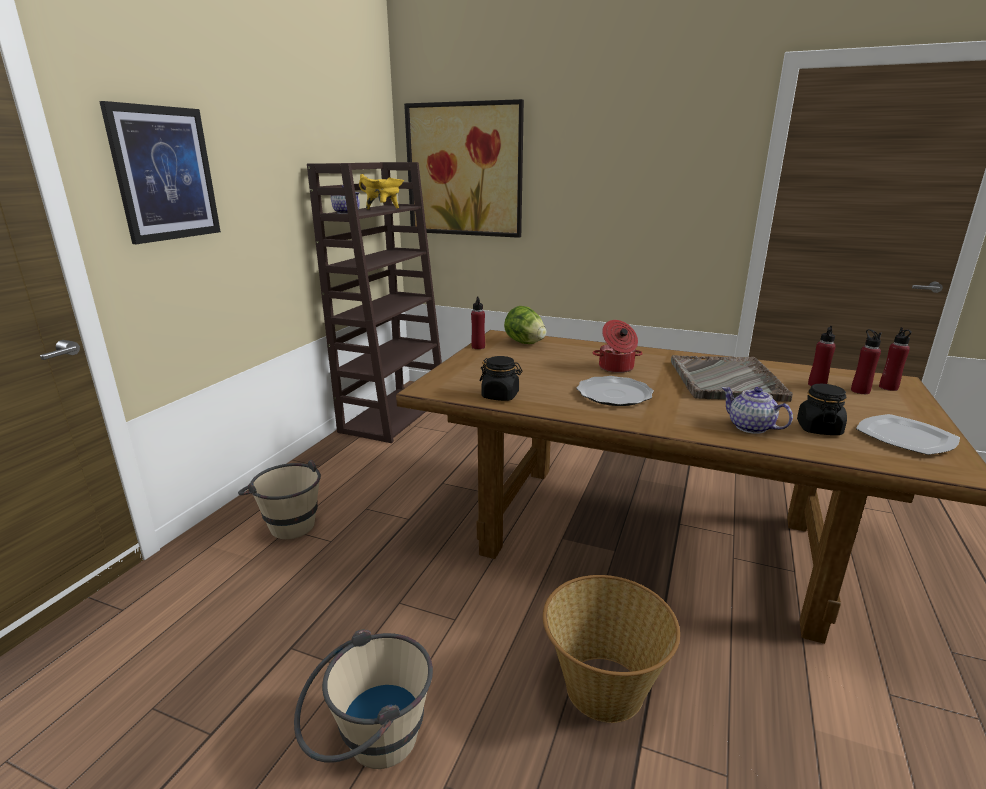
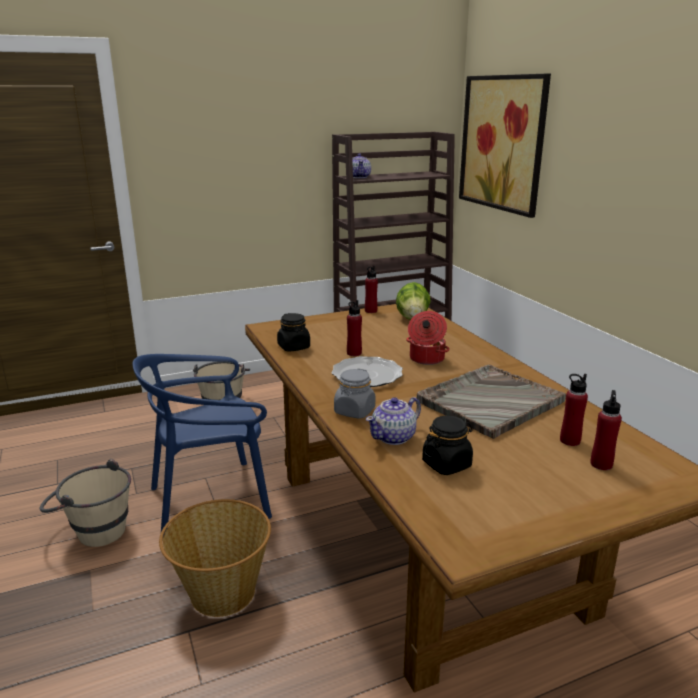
camera: 45 degrees right, 0 degrees up
picture [99,101,221,244] -> none
yellow cooking pot [359,174,404,209] -> none
teapot [722,387,793,434] -> teapot turned 135 degrees counterclockwise [366,397,421,445]
plate [856,414,960,455] -> none
red bottle [879,327,912,391] -> red bottle moved to [347,300,362,356]
none -> blue chair [132,354,272,537]
none -> grey jar [334,368,375,419]

